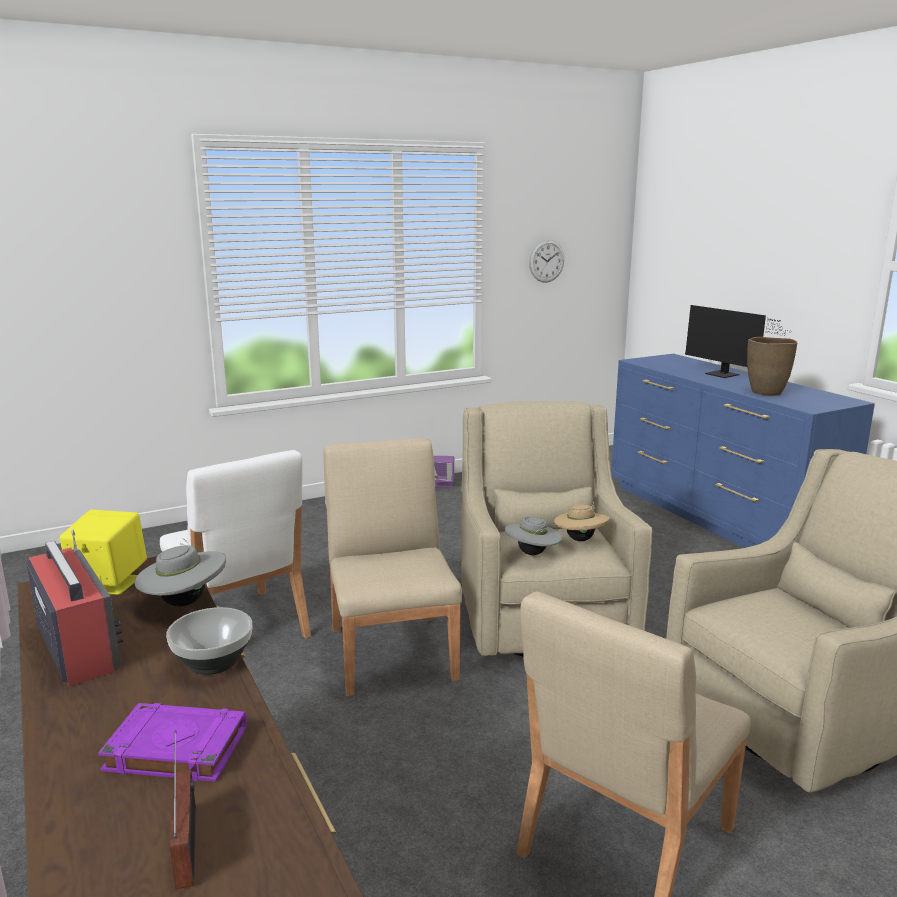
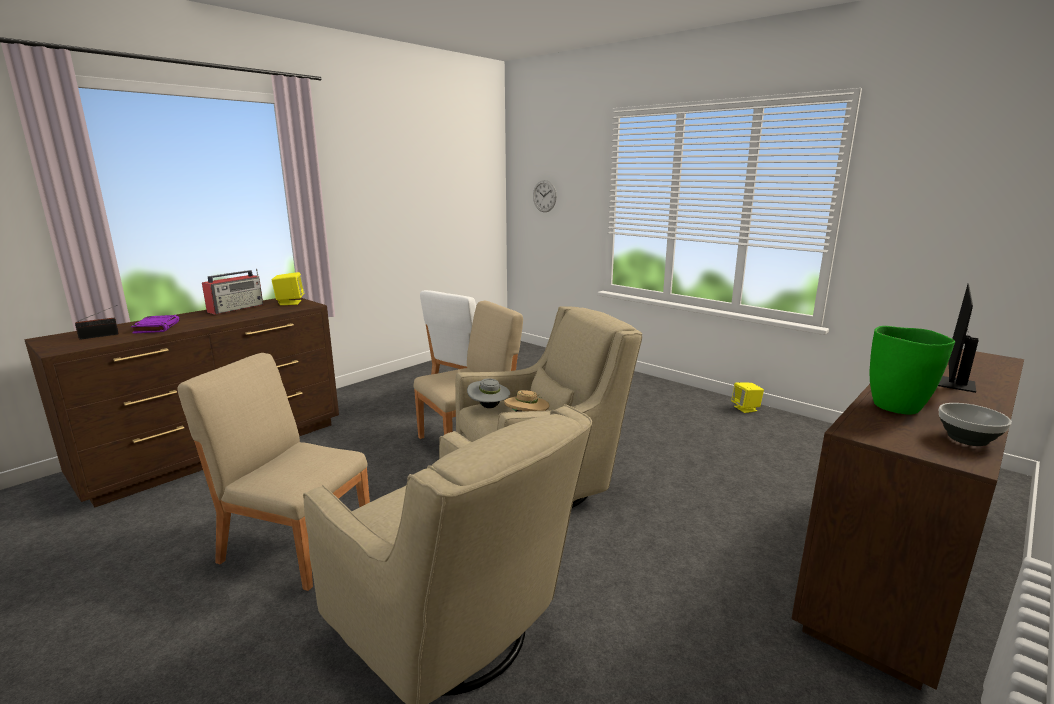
camera: 70 degrees right, 0 degrees up
grey hat [134,538,226,606] -> none
bowl [166,607,252,675] -> bowl moved to [939,403,1012,446]
purple speaker [434,456,454,487] -> yellow speaker [731,383,764,413]
wall clock [529,240,564,283] -> wall clock moved to [533,180,557,212]
blue dresser [611,354,875,548] -> brown dresser [792,349,1024,690]
brown vase [747,337,797,395] -> green vase [870,326,955,414]

